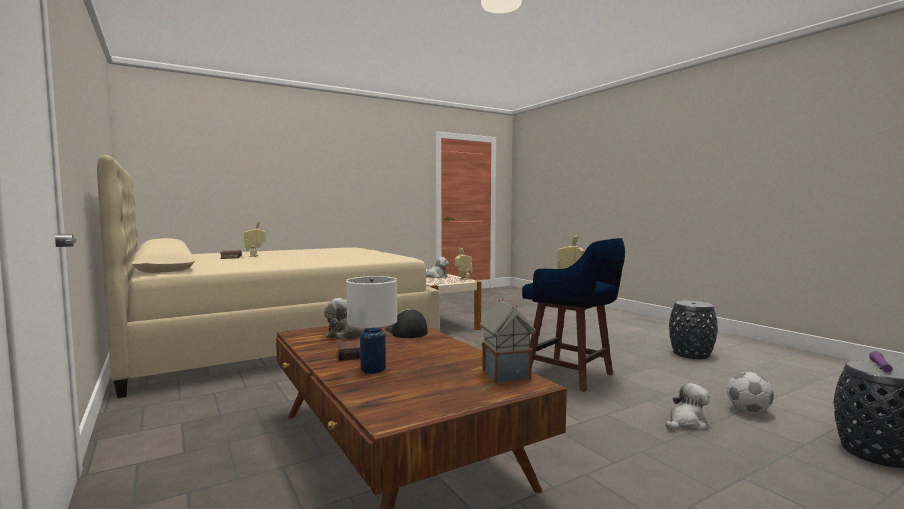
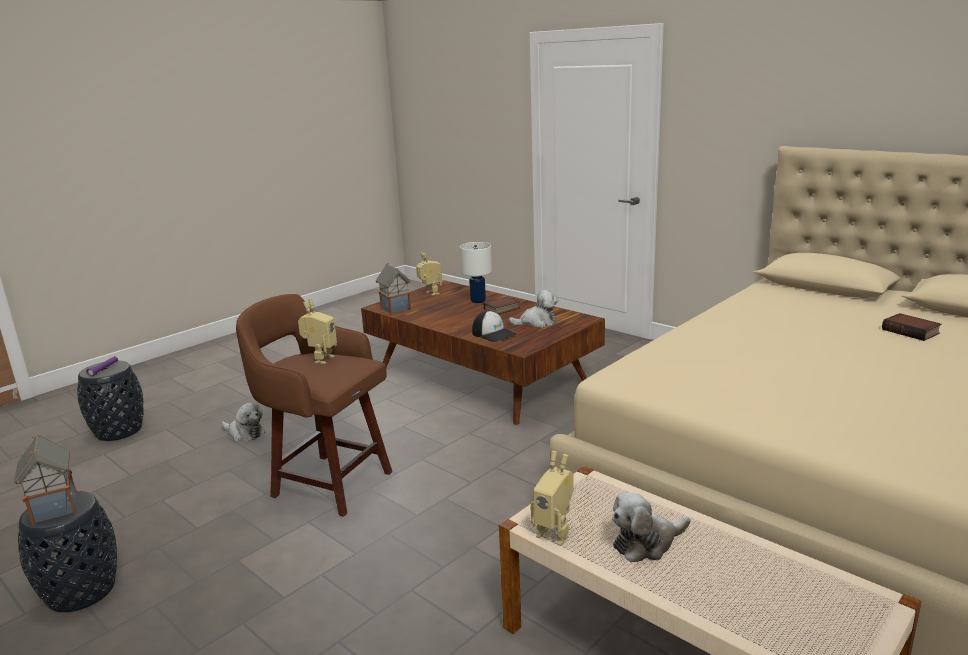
camera: 165 degrees right, 15 degrees up
toy robot [244,221,266,257] -> toy robot moved to [416,252,442,296]
blue stool [522,238,625,392] -> brown stool [236,294,392,517]
plush toy [665,383,710,430] -> plush toy turned 105 degrees counterclockwise [222,402,265,442]
football [727,372,774,413] -> none
none -> toy house [14,434,78,526]

